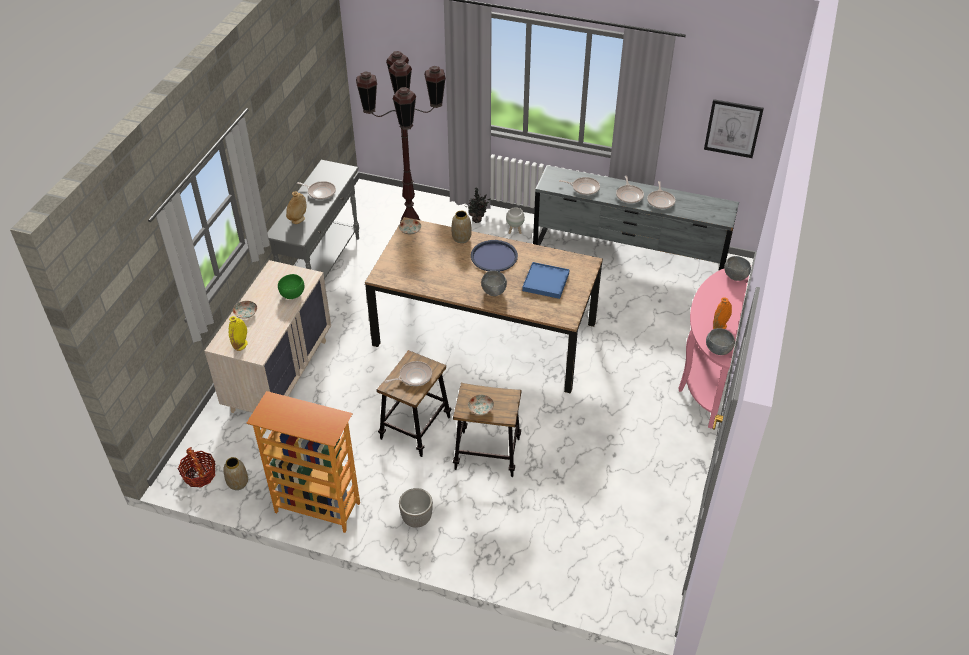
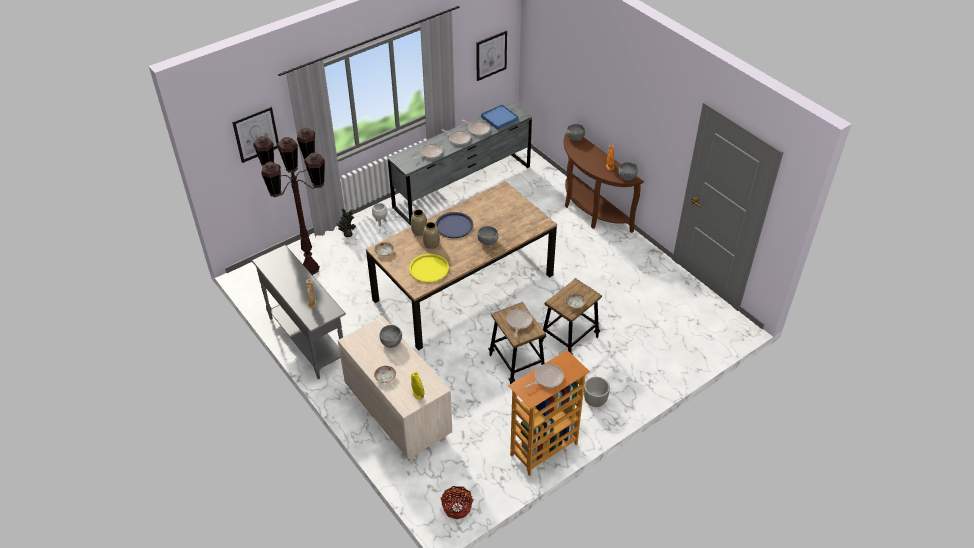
camera: 55 degrees left, 0 degrees up
vase [223,457,248,490] -> vase moved to [423,222,440,249]
green bowl [278,274,305,299] -> grey bowl [380,325,402,348]
frying pan [297,181,336,200] -> frying pan moved to [525,364,564,388]
blue tray [522,262,570,299] -> blue tray moved to [481,105,519,130]
pink console table [678,269,749,429] -> brown console table [564,132,644,233]
none -> picture [232,106,279,163]
none -> yellow tray [409,254,449,283]

